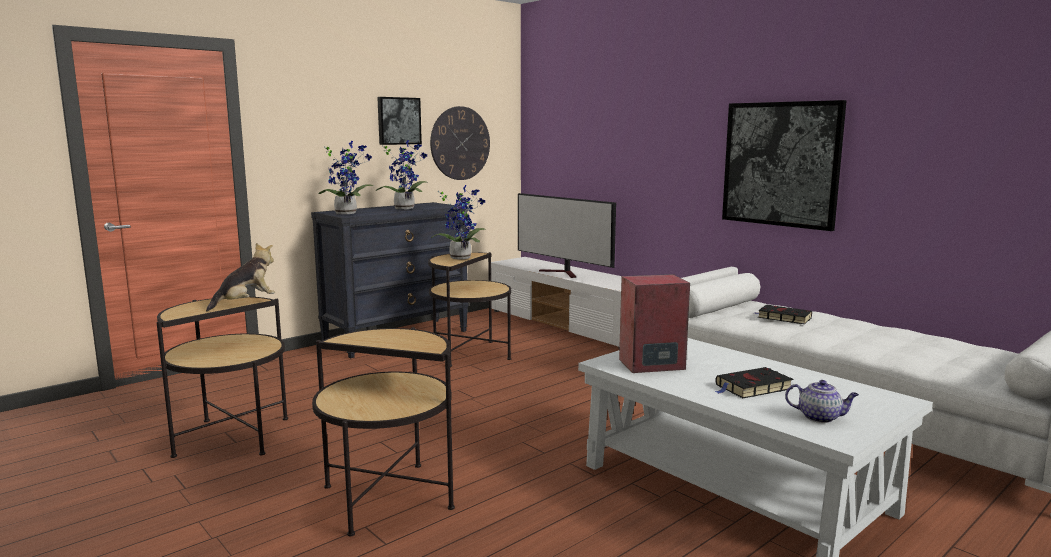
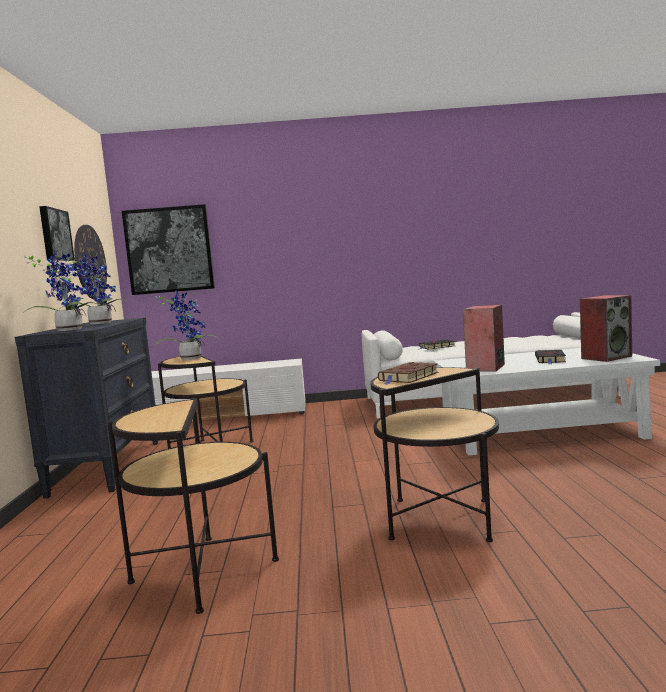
camera: 50 degrees left, 5 degrees down
plush toy [206,243,275,311] -> none
television [518,193,616,278] -> none
picture [722,100,847,231] -> picture moved to [122,204,215,295]
teapot [785,380,859,423] -> speaker [580,295,632,362]
none -> brown book [378,362,438,385]

